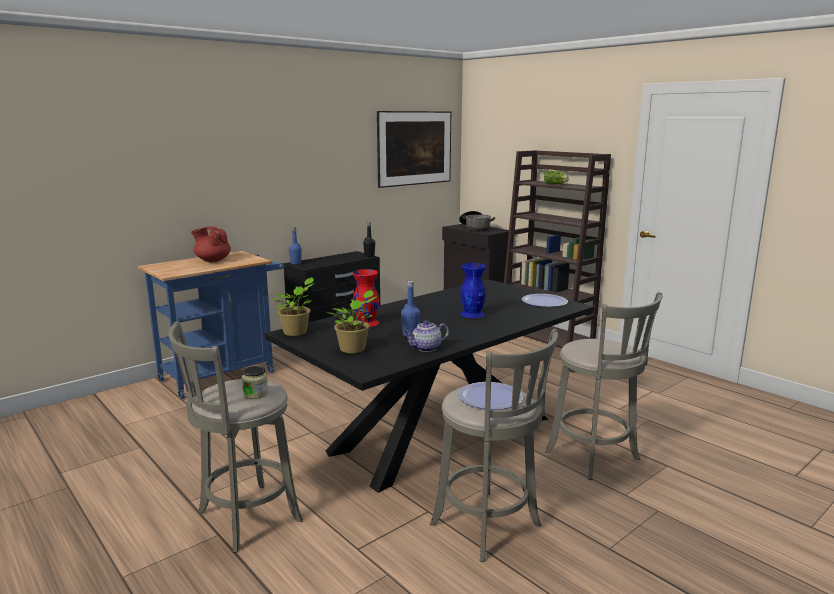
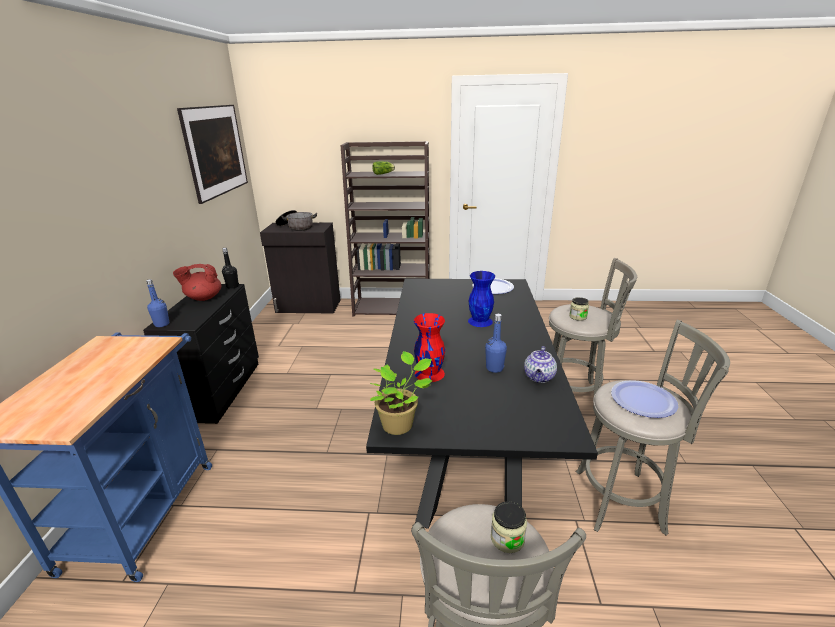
camera: 45 degrees left, 10 degrees up
red teapot [191,226,231,262] -> red teapot moved to [173,264,221,301]
potted plant [325,290,376,353] -> none
none -> jar [569,297,589,321]

